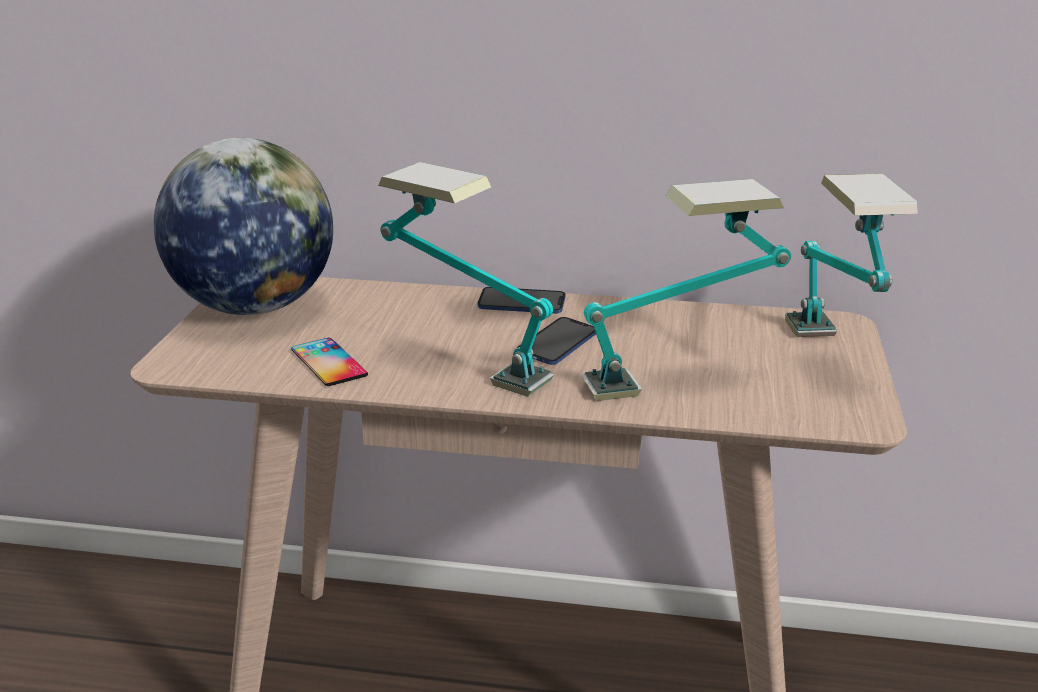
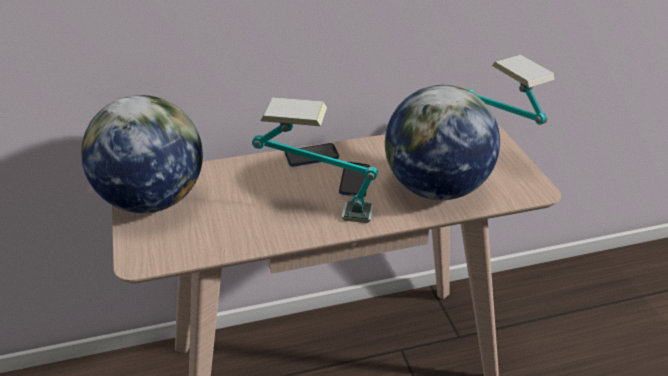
camera: 25 degrees left, 10 degrees up
phone [291,338,368,386] -> none
table lamp [582,179,791,401] -> globe [385,85,500,200]

